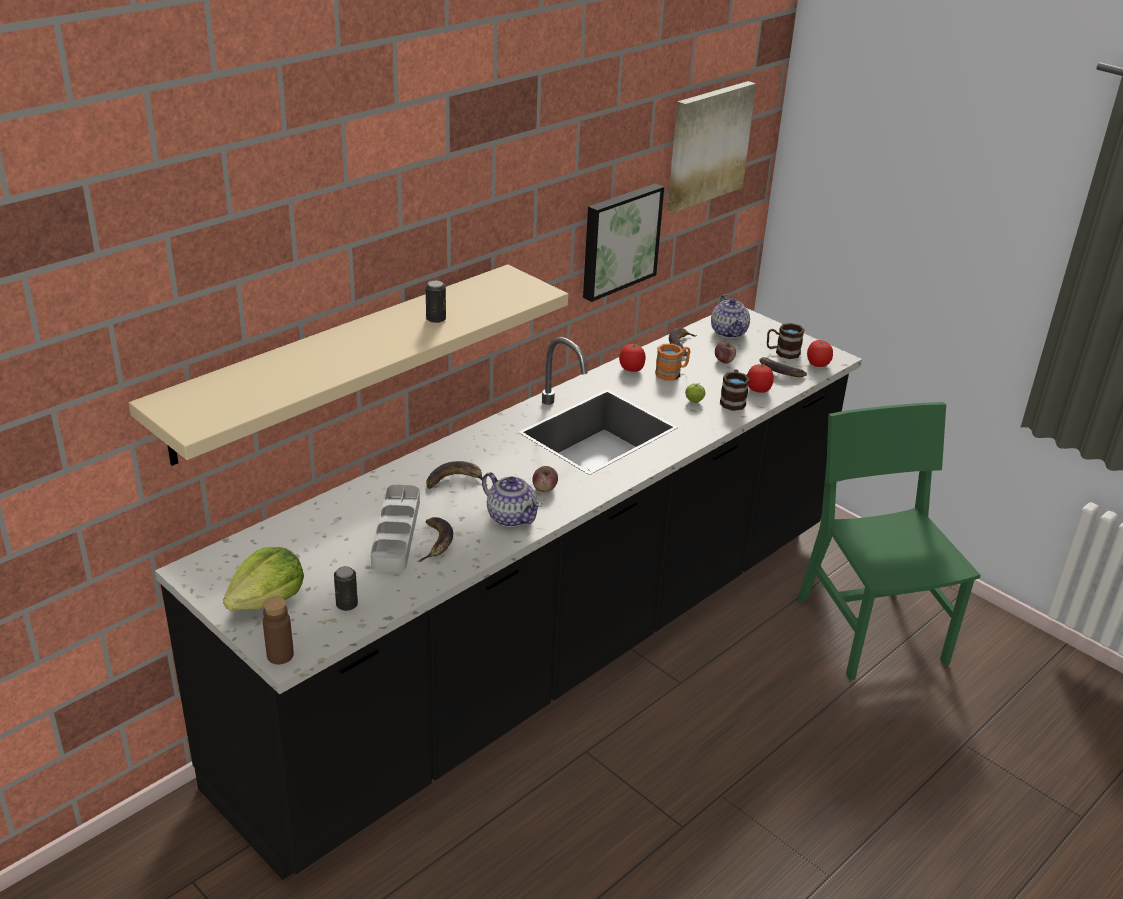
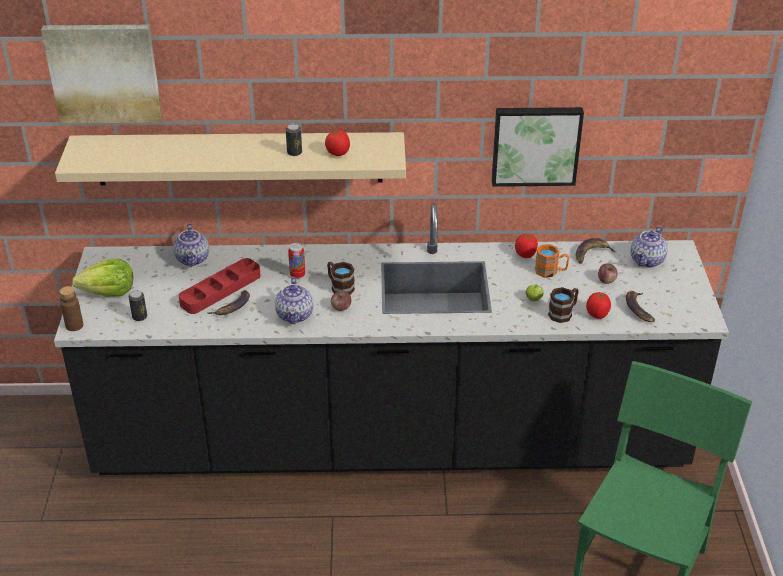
camera: 45 degrees right, 5 degrees up
grey tray [371,484,420,572] -> red tray [179,258,261,314]
banana [426,461,483,489] -> can [288,243,305,279]
picture [667,81,756,212] -> picture moved to [41,25,162,123]
brown mug [767,323,805,359] -> brown mug moved to [327,262,355,295]
tomato [807,340,833,367] -> tomato moved to [325,130,350,156]
none -> teapot [173,223,209,267]

